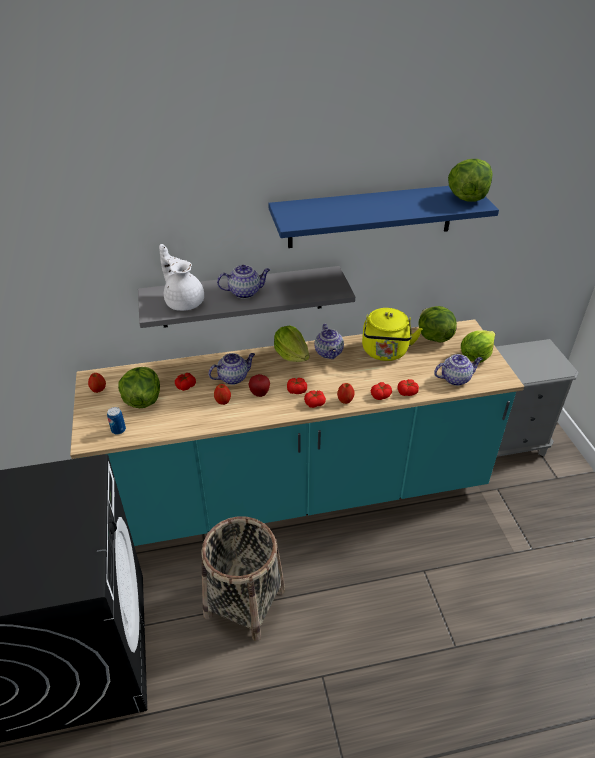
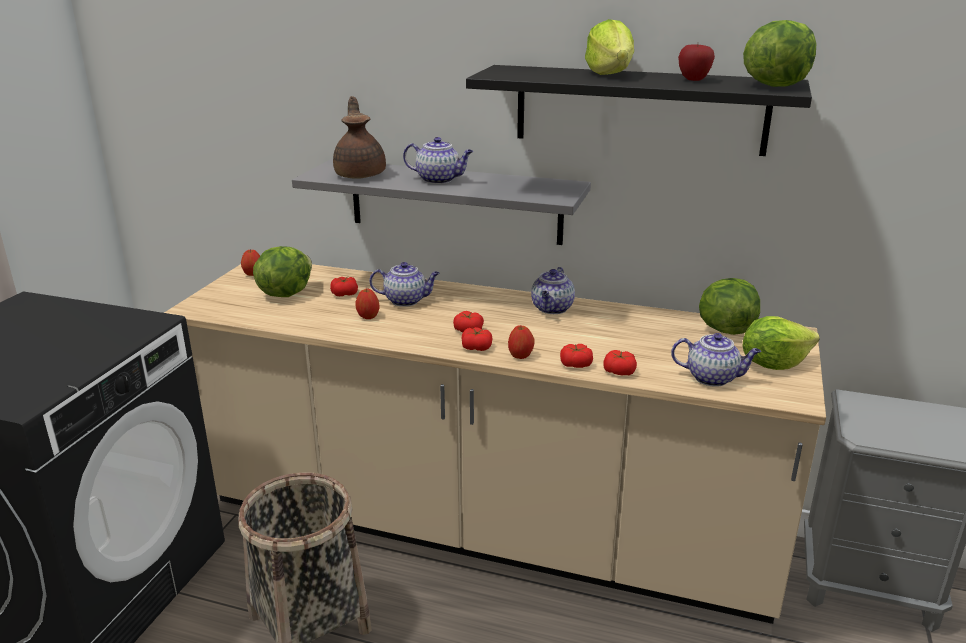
camera: 30 degrees right, 15 degrees down
turquoise counter [70,319,524,546] -> beige counter [164,264,826,624]
can [107,407,126,435] -> none
white teapot [159,244,204,311] -> brown teapot [333,96,386,179]
apple [248,374,270,397] -> apple moved to [678,44,715,81]
blue shelf [268,186,499,248] -> black shelf [466,65,812,156]
lettuce [274,325,310,362] -> lettuce moved to [585,19,634,75]
yellow kettle [362,308,422,361] -> none

